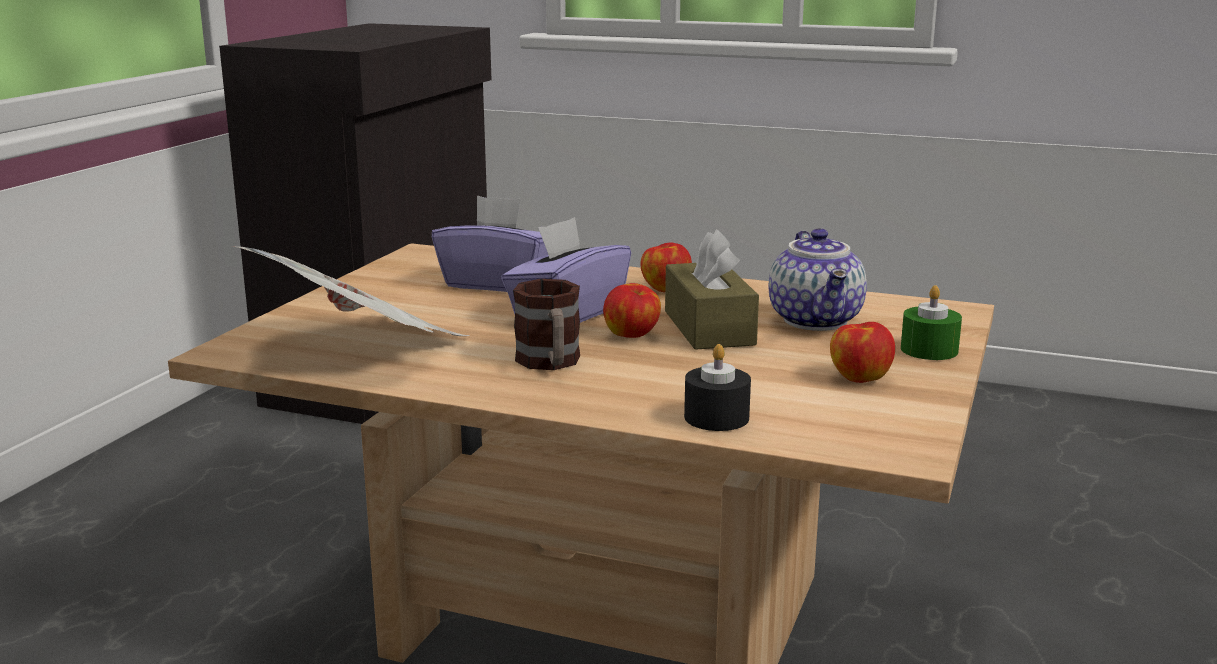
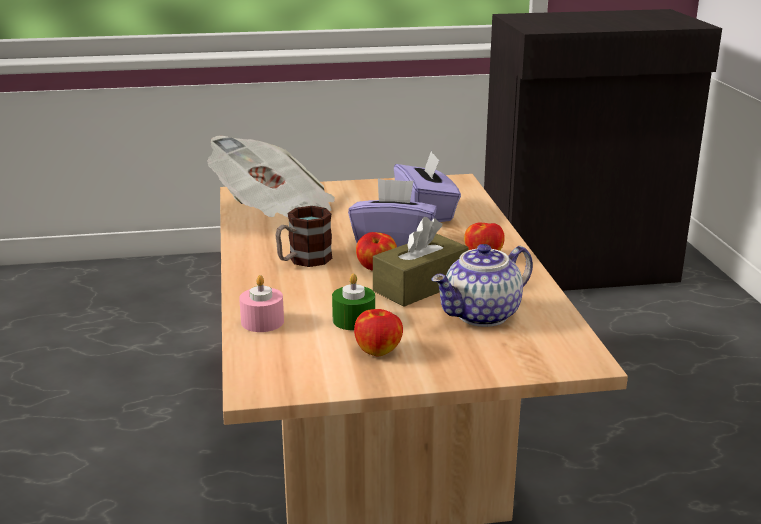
camera: 60 degrees right, 5 degrees up
black candle [684,344,751,431] -> pink candle [239,275,284,332]
green candle [901,285,962,360] -> green candle moved to [332,274,375,330]

